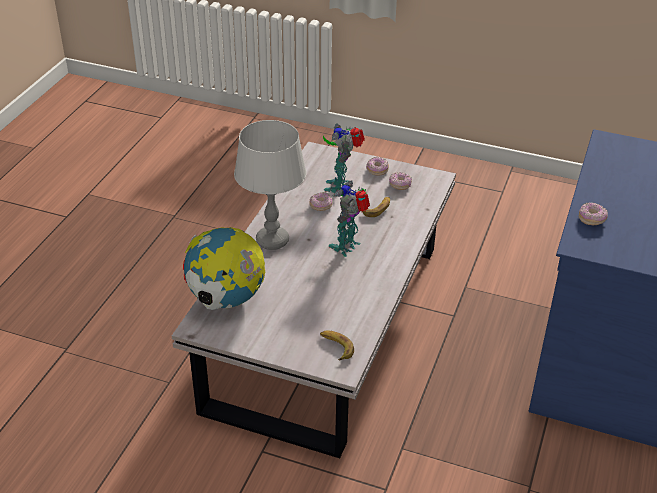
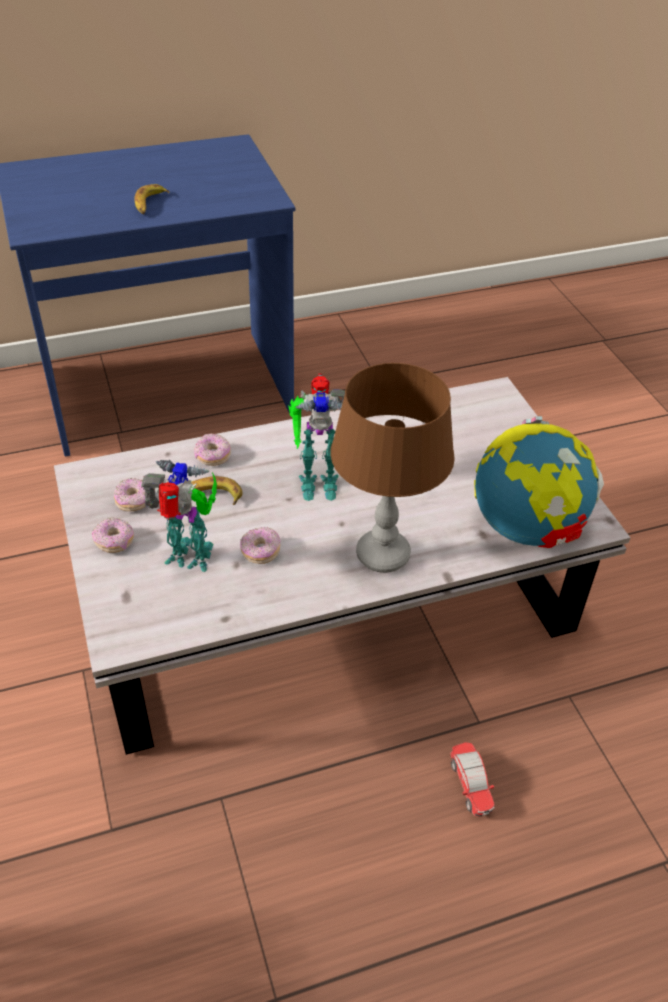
camera: 130 degrees left, 5 degrees up
grey table lamp [234,120,306,250] -> brown table lamp [330,363,455,573]
banana [320,331,354,360] -> banana moved to [134,184,169,215]
toy robot [323,123,365,195] -> toy robot turned 135 degrees counterclockwise [141,459,217,572]
donut [579,202,608,225] -> donut moved to [194,433,231,466]
none -> toy car [450,742,494,817]

